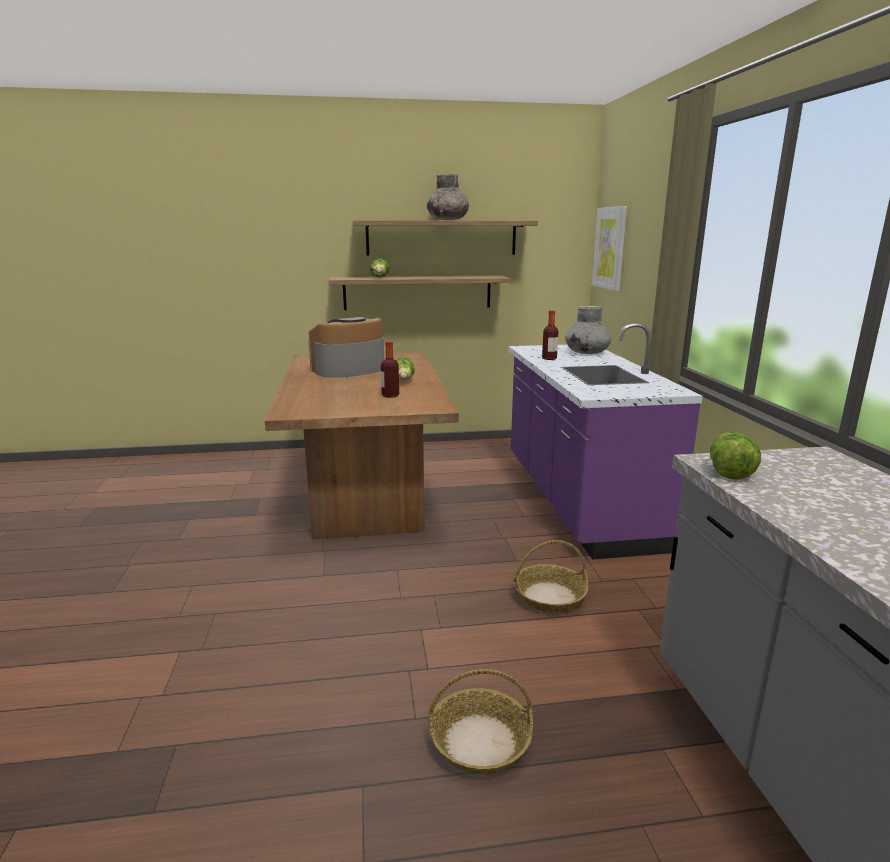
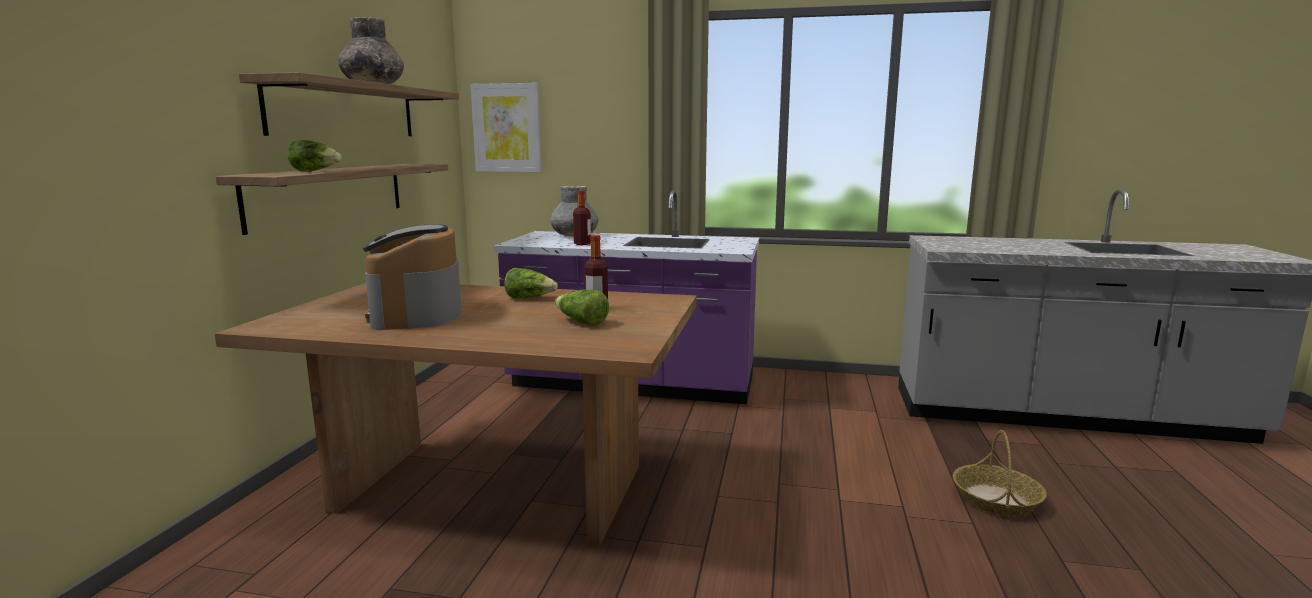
camera: 70 degrees left, 5 degrees down
basket [513,540,588,613] -> none
lettuce [710,432,761,479] -> lettuce moved to [555,289,609,326]

